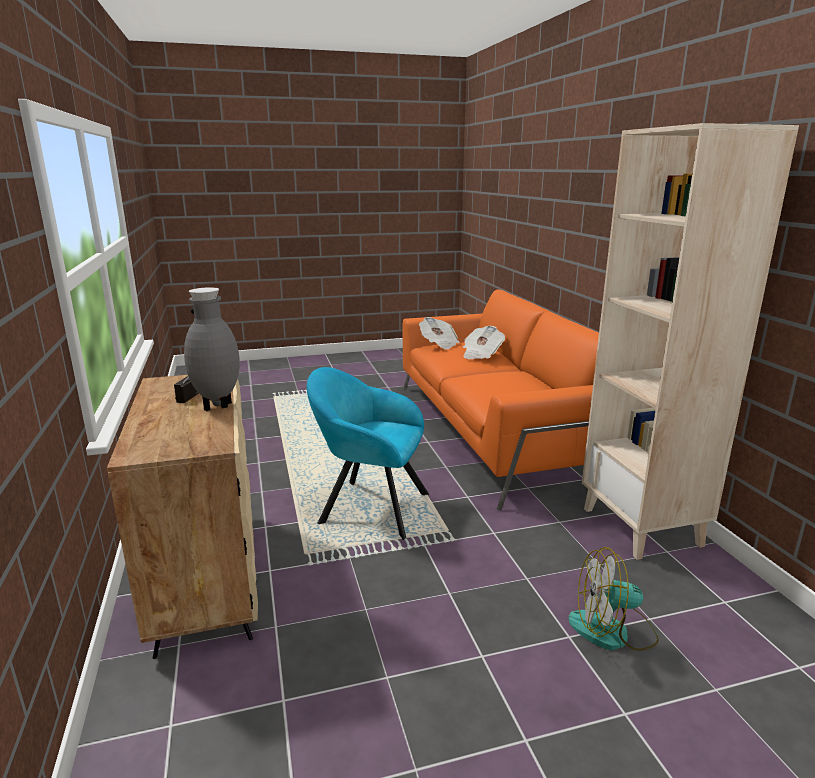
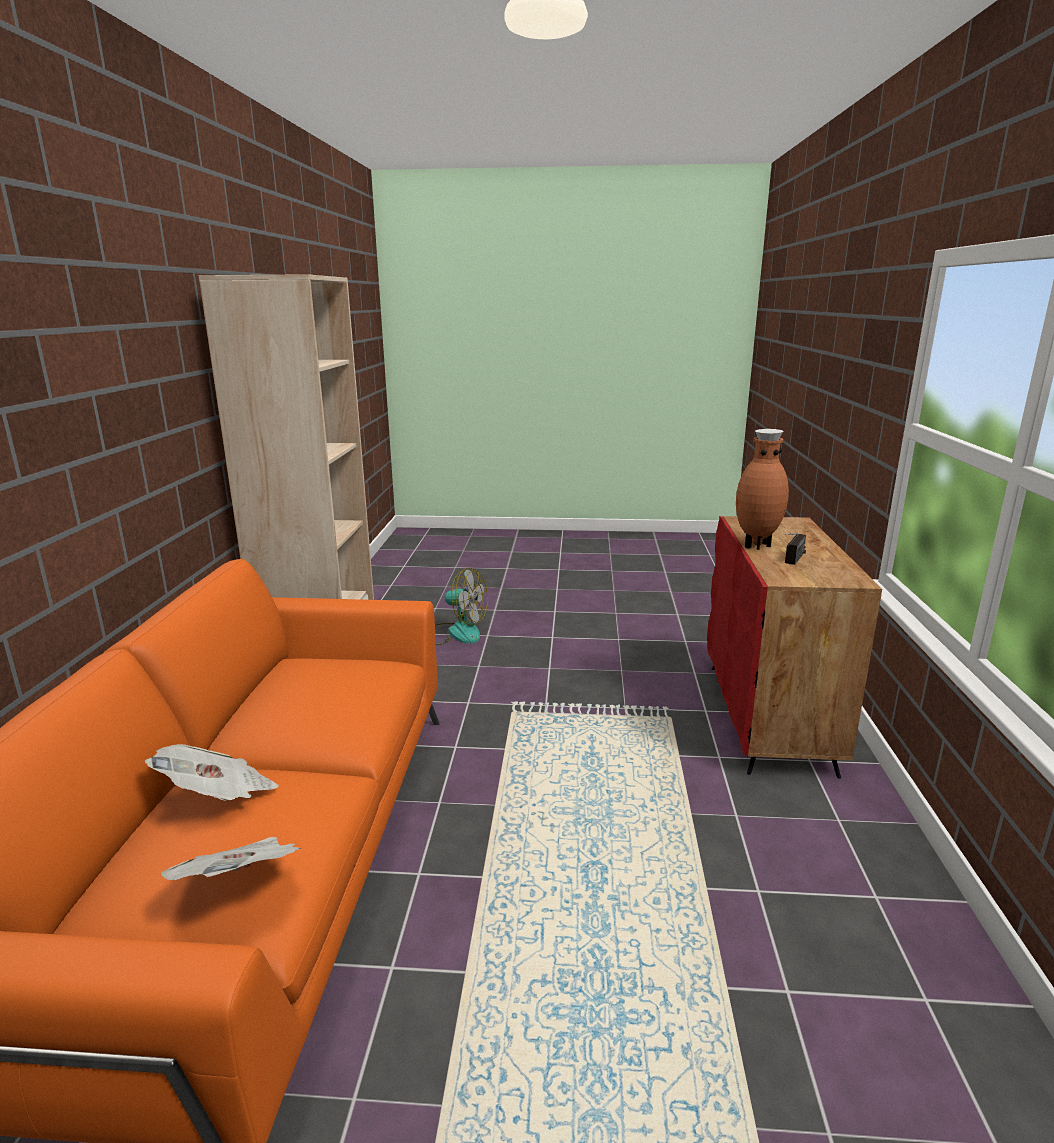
camera: 160 degrees left, 0 degrees up
beige cabinet [107,375,258,659] -> red cabinet [707,516,882,779]
grey vase [184,287,240,411] -> brown vase [736,429,789,550]
turquoise armchair [307,367,429,540] -> none

